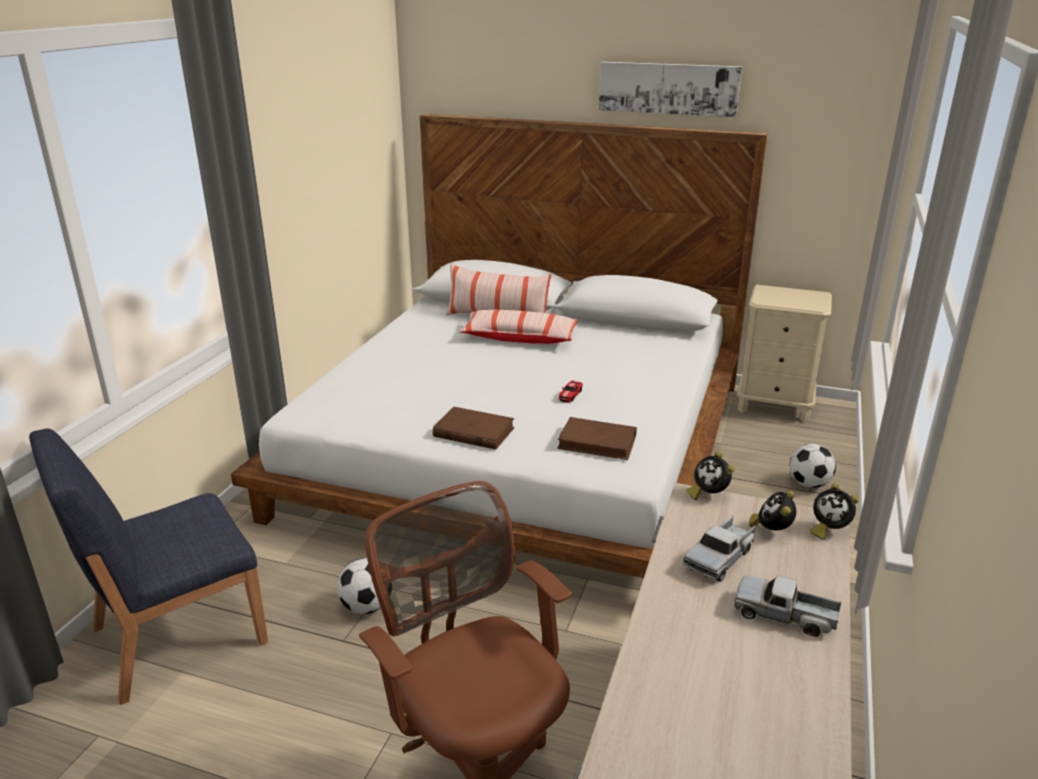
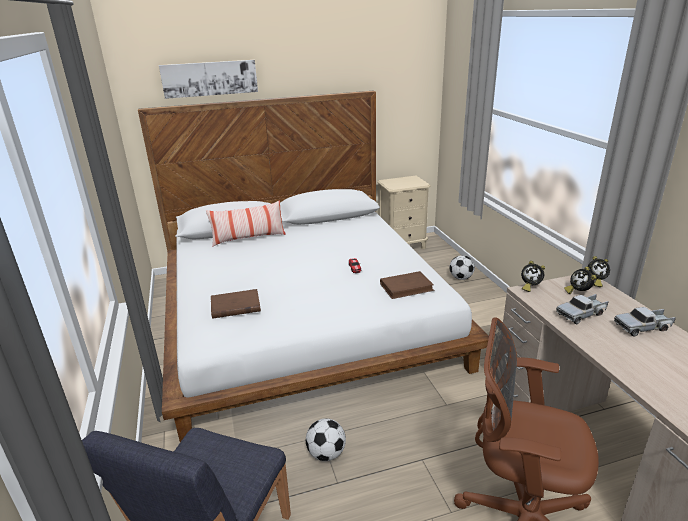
camera: 35 degrees left, 0 degrees up
brown book [433,407,514,450] -> brown book moved to [211,289,261,319]
pillow [459,310,578,344] -> none
picture [599,62,742,117] -> picture moved to [159,60,258,99]
toy truck [683,516,756,582] -> toy truck turned 60 degrees clockwise [556,294,609,324]

